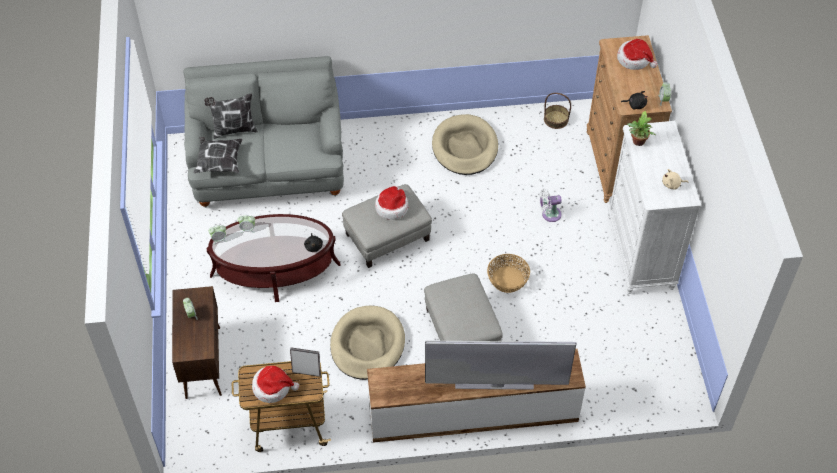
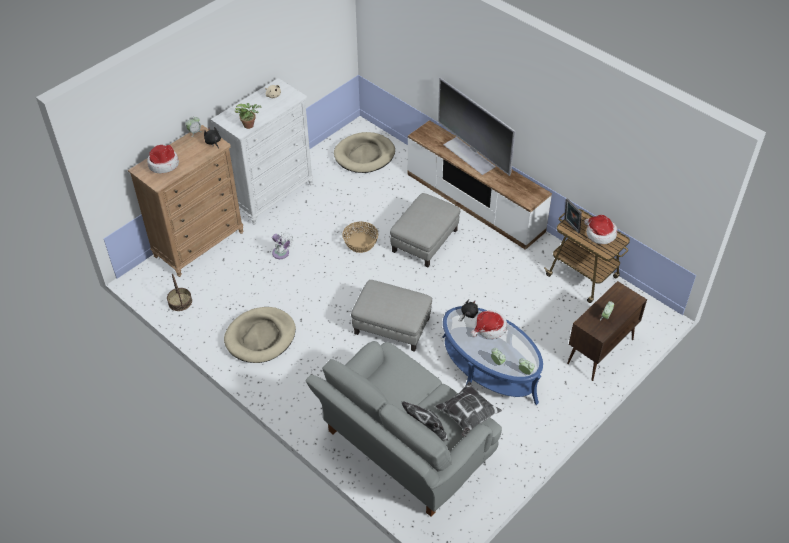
camera: 130 degrees left, 5 degrees down
brown coffee table [207,214,341,302] -> blue coffee table [443,306,543,405]
beige dog bed [330,306,405,380] -> beige dog bed moved to [334,132,395,173]
hat [375,186,408,220] -> hat moved to [470,310,507,339]

